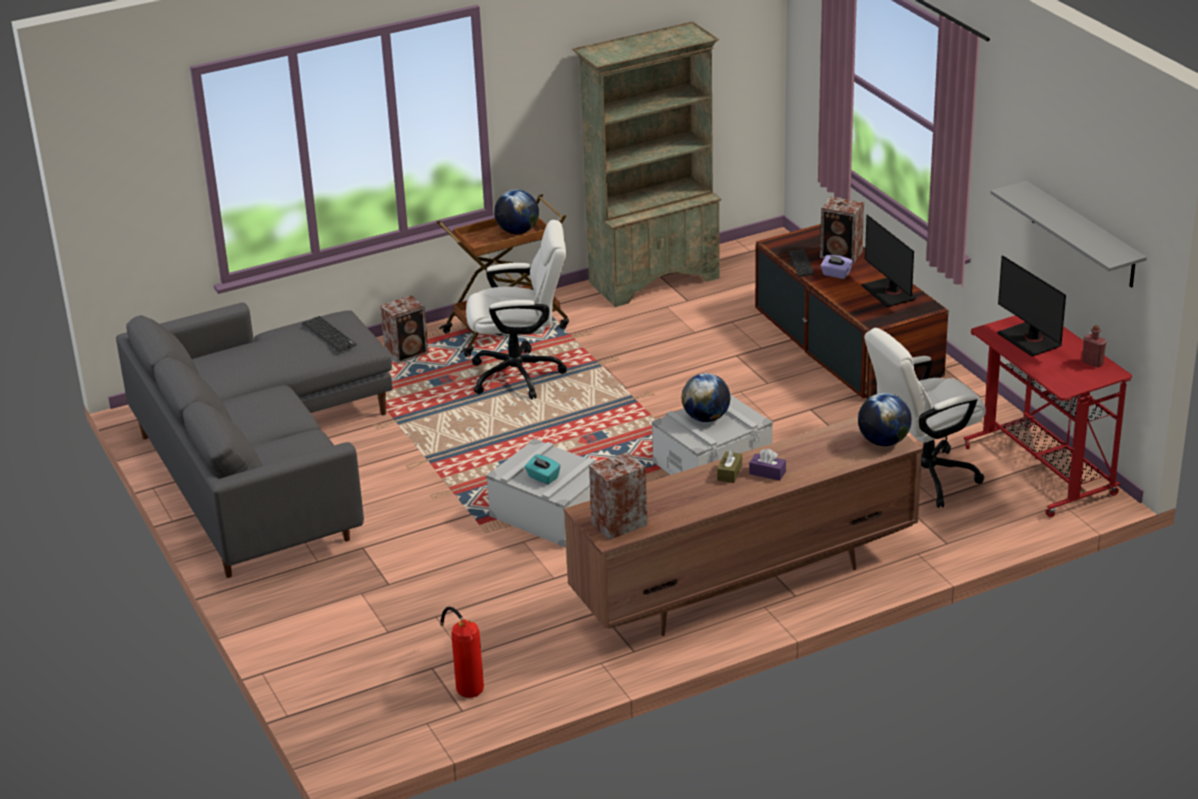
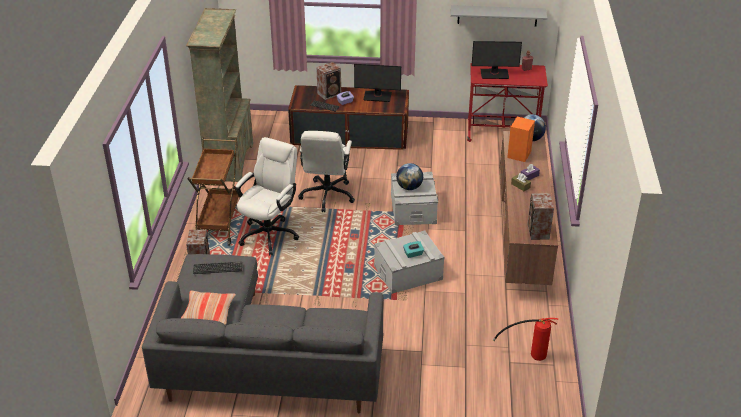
camera: 60 degrees left, 5 degrees up
globe [494,189,539,234] -> none
white office chair [864,328,986,508] -> white office chair moved to [298,131,355,212]
none -> pillow [181,291,236,325]
none -> orange speaker [507,117,535,162]

